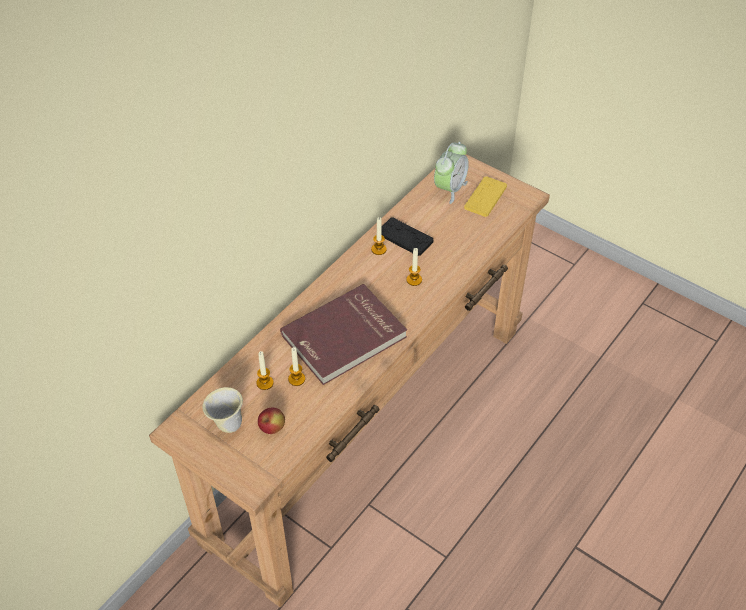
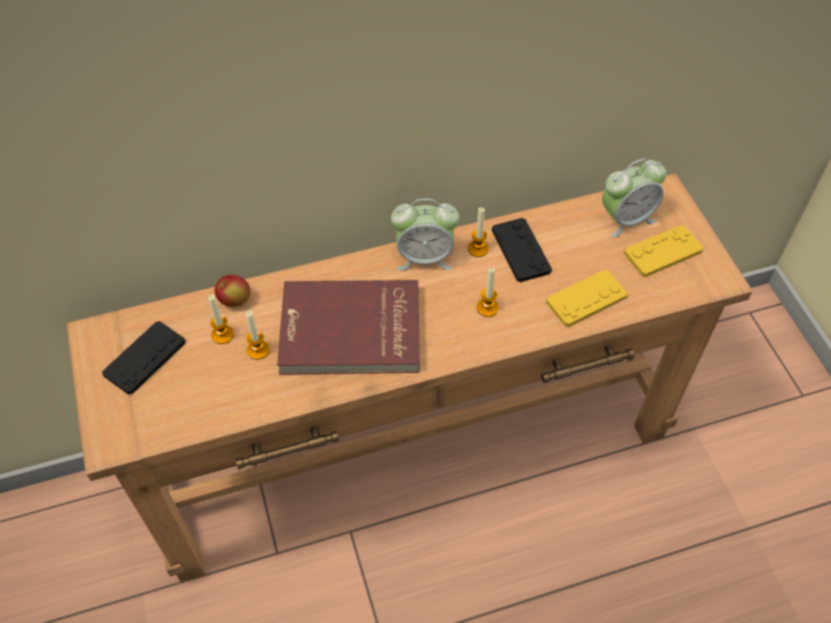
camera: 35 degrees right, 5 degrees up
beige mug [202,387,243,433] -> black game controller [102,321,185,395]
apple [258,407,285,434] -> apple moved to [215,275,250,307]
none -> alarm clock [391,198,459,270]
none -> yellow game controller [546,270,628,327]

